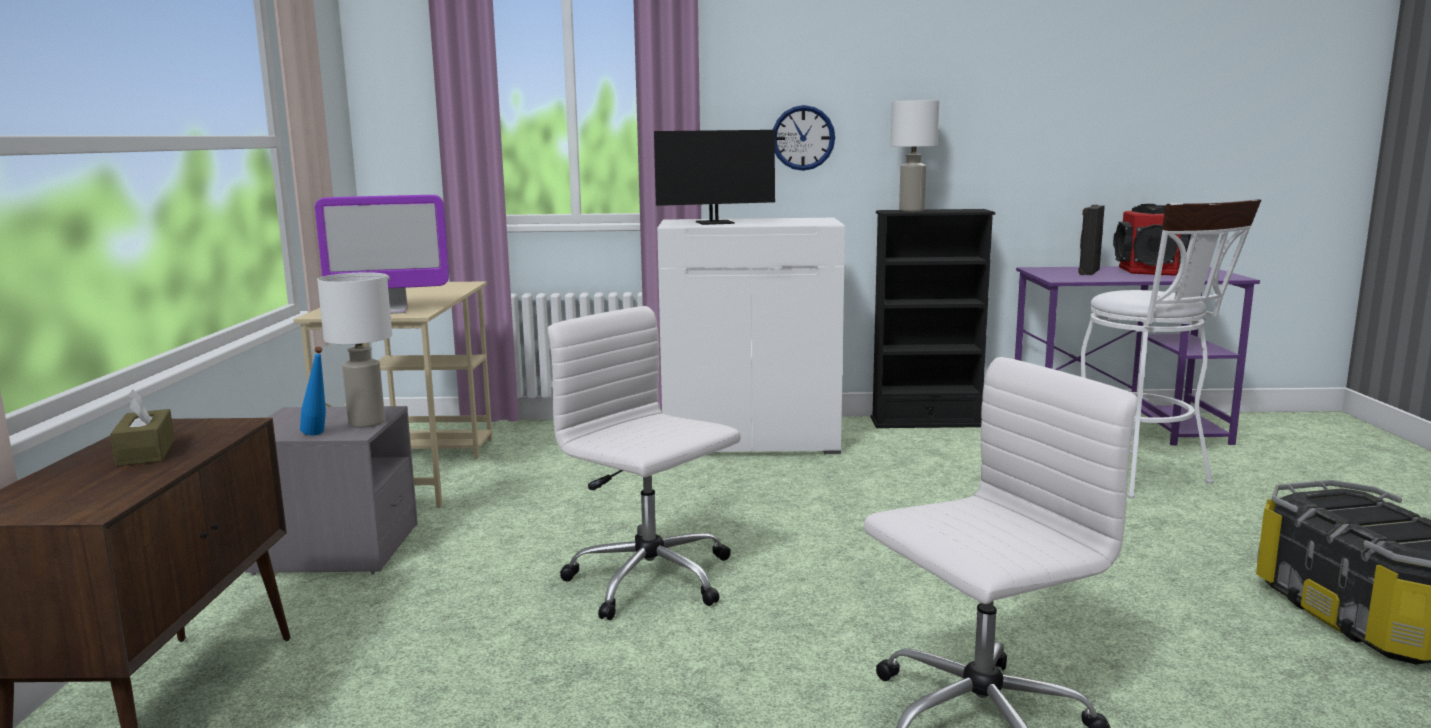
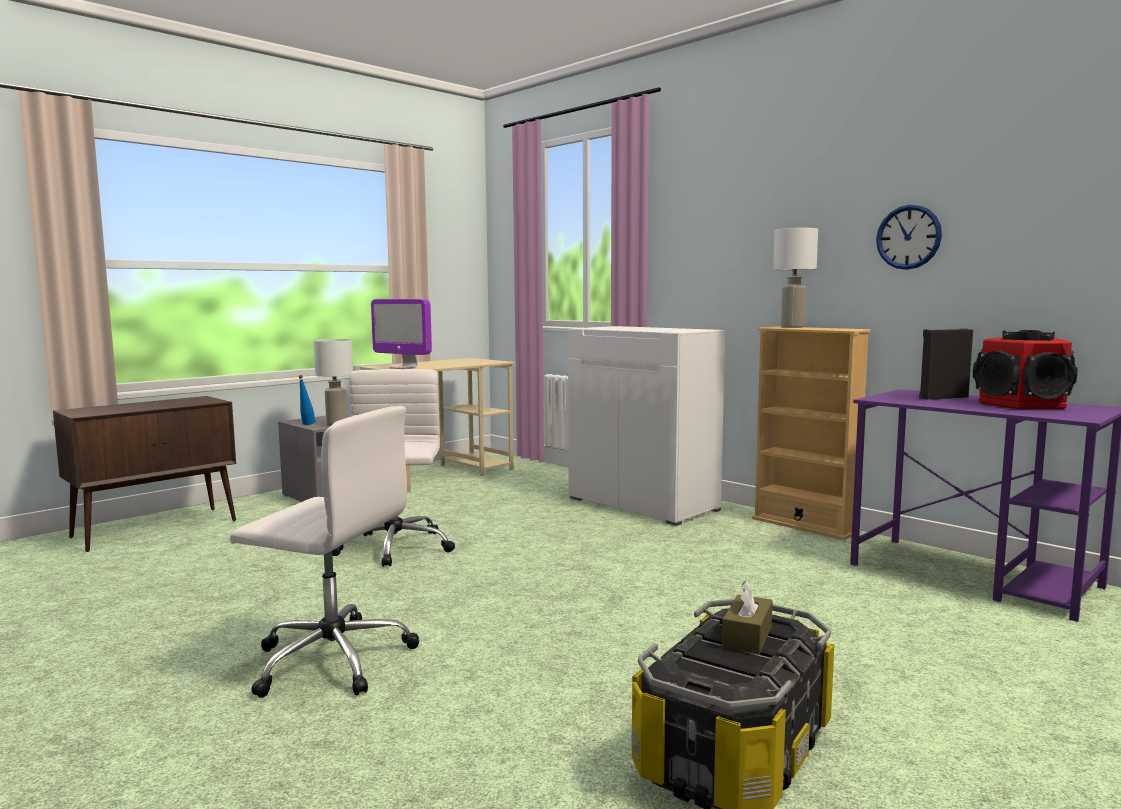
camera: 45 degrees right, 5 degrees down
brown tissue box [110,390,175,466] -> brown tissue box moved to [722,581,773,654]
monitor [654,130,813,225] -> none
wall clock [773,105,835,171] -> wall clock moved to [876,205,942,270]
black bookcase [871,209,995,428] -> beige bookcase [752,326,871,540]
white stool [1081,199,1261,498] -> none

